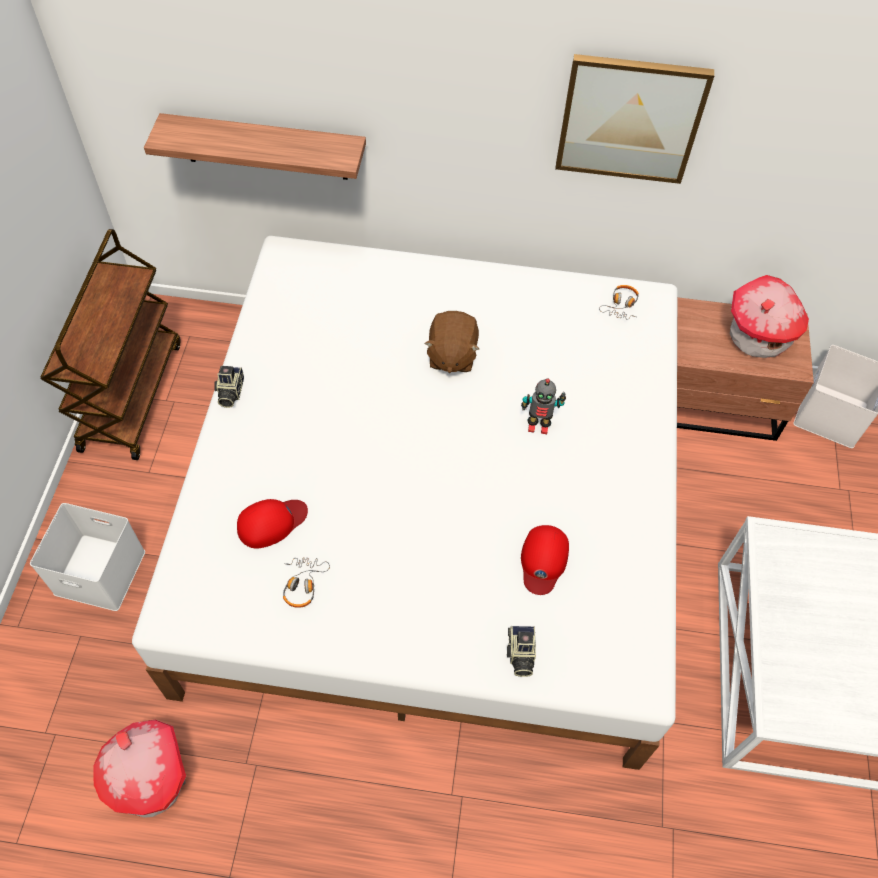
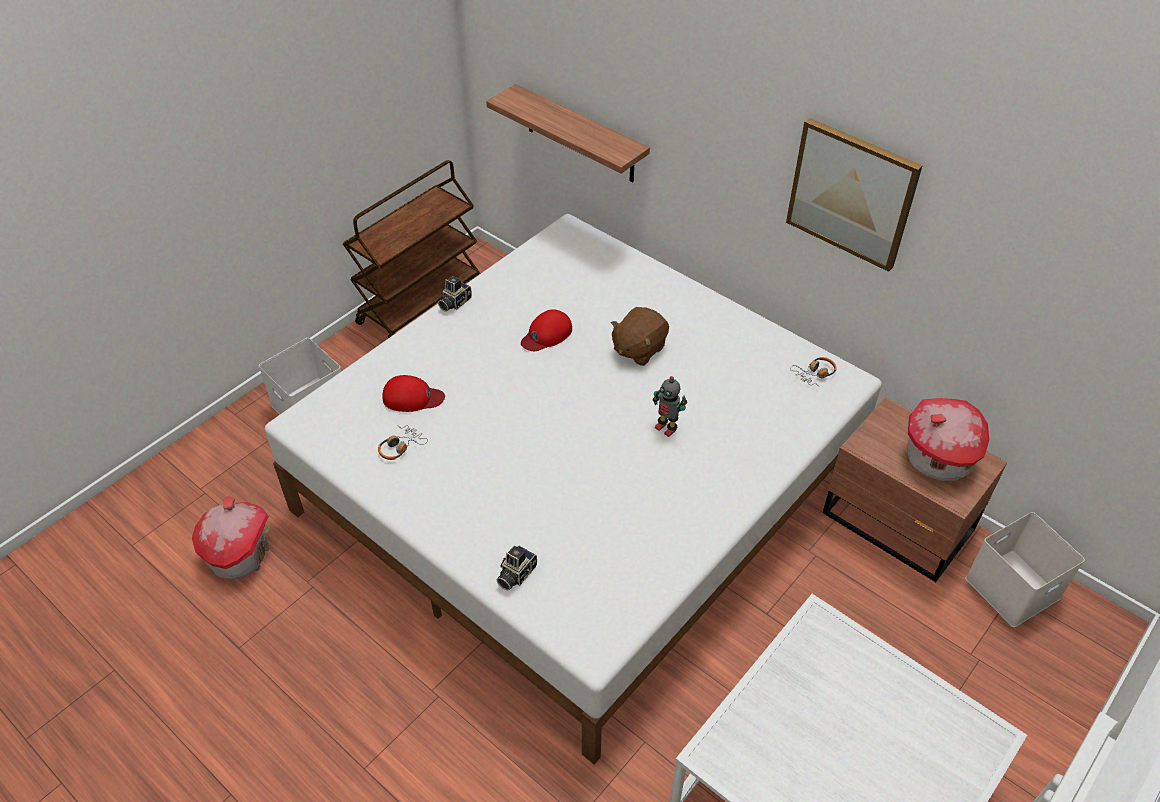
camera: 35 degrees right, 10 degrees down
red cap [521,525,569,595] -> red cap moved to [521,309,572,351]

